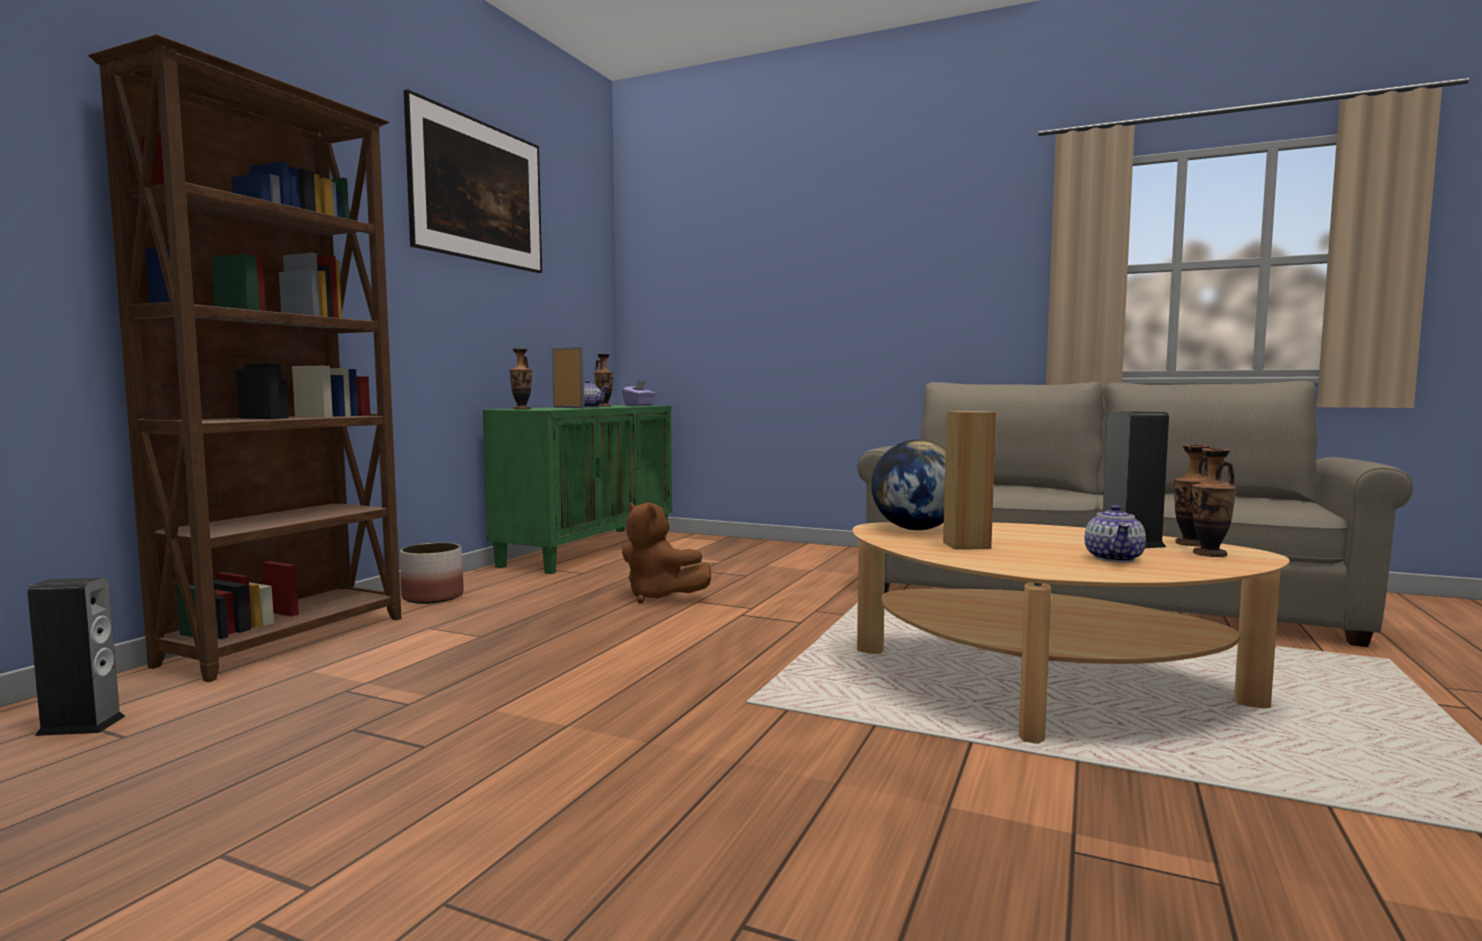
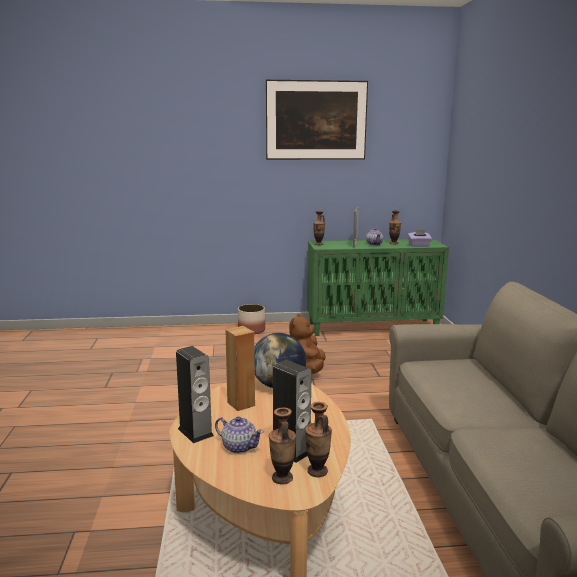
camera: 60 degrees right, 10 degrees up
speaker [27,578,126,736] -> speaker moved to [176,346,214,443]
brown bookcase [88,34,401,682] -> none
teapot [1085,505,1146,562] -> teapot turned 135 degrees counterclockwise [215,416,264,454]

